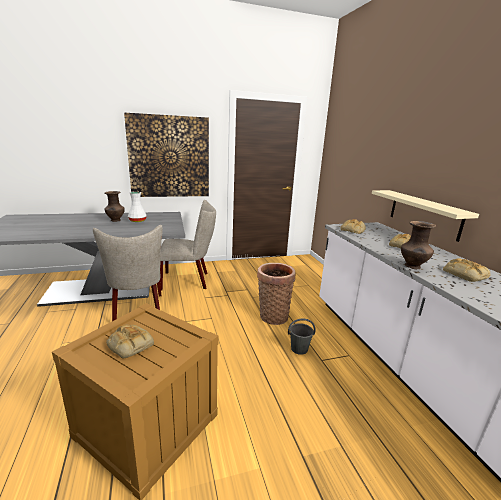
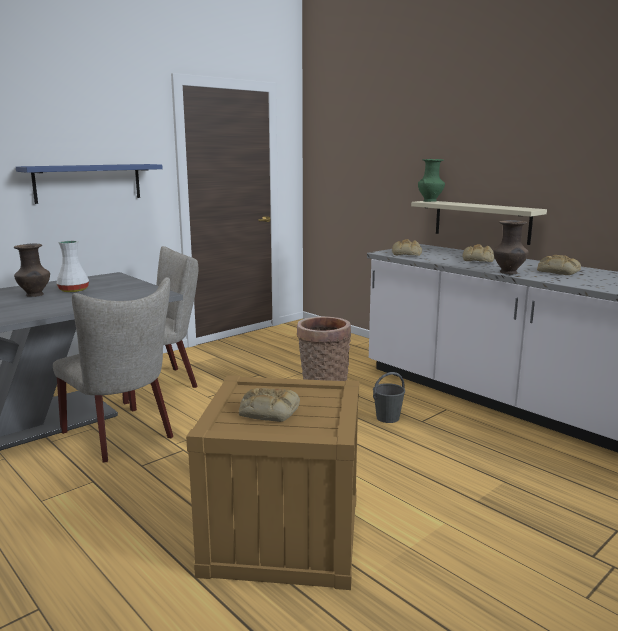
camera: 25 degrees left, 5 degrees down
picture [124,113,209,197] -> blue shelf [16,164,163,204]
none -> green vase [418,159,445,202]

